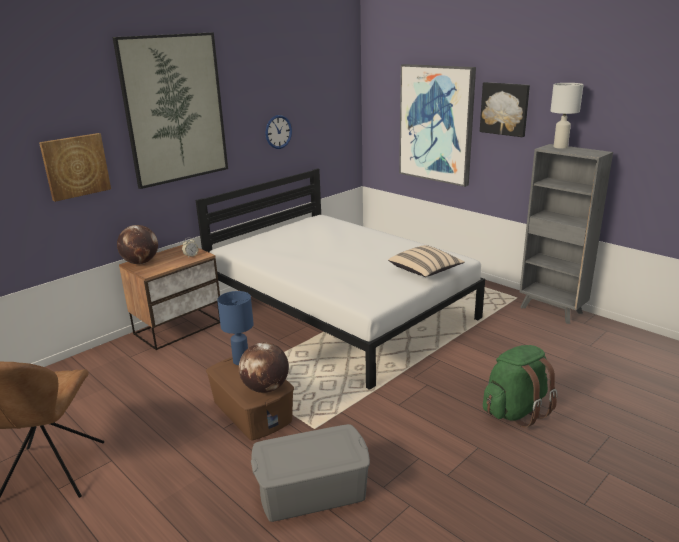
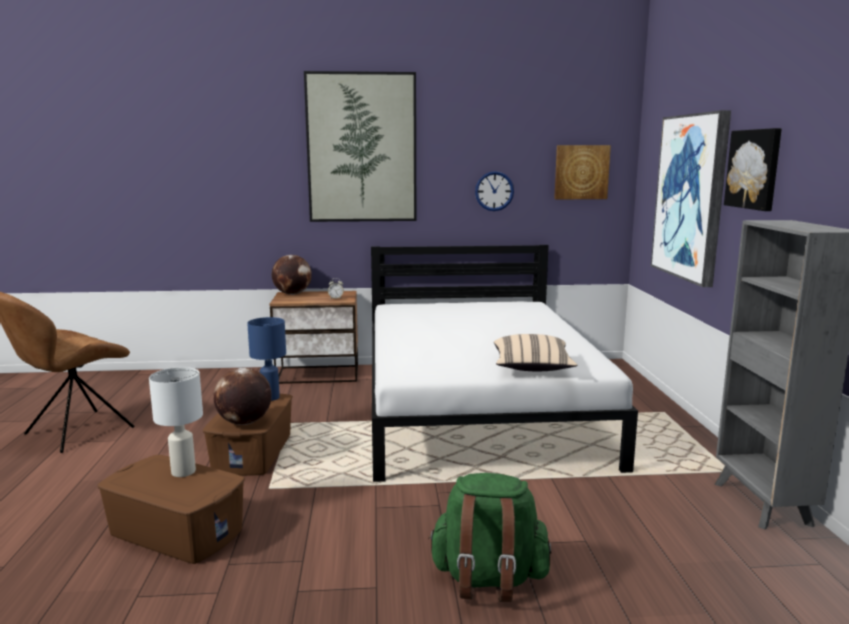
camera: 40 degrees right, 10 degrees down
picture [39,133,111,202] -> picture moved to [554,145,611,199]
grey storage box [251,424,370,522] -> brown storage box [97,455,245,564]
white table lamp [550,83,584,149] -> white table lamp moved to [149,367,203,477]

